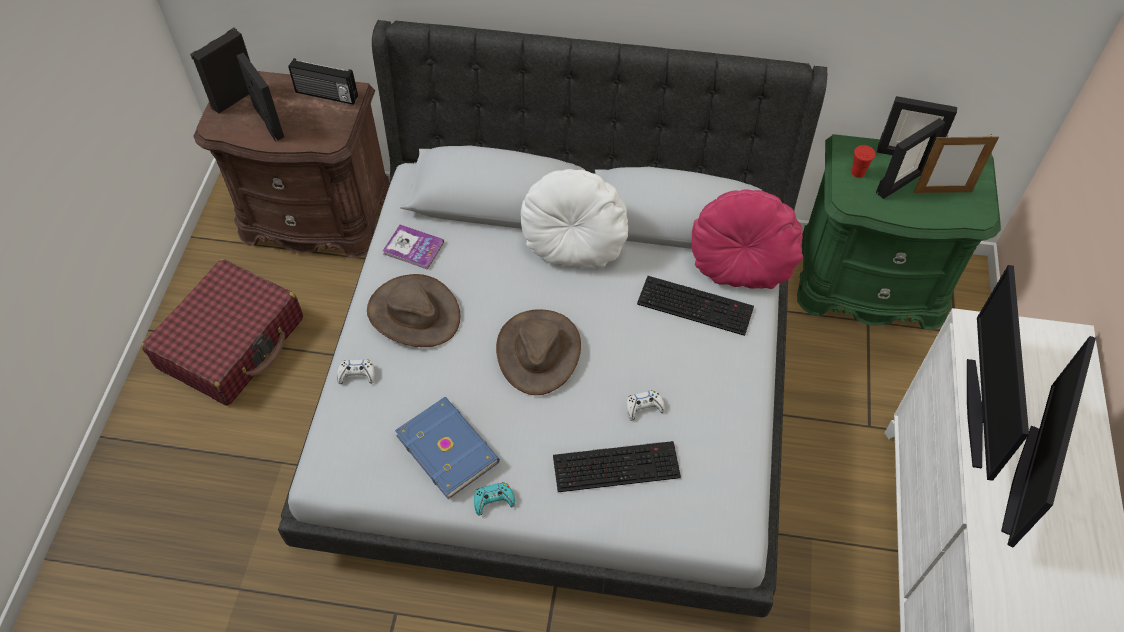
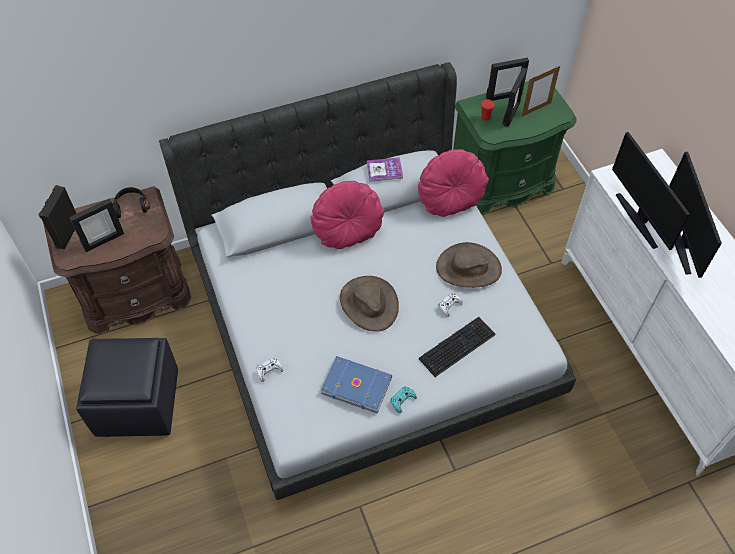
camera: 30 degrees left, 0 degrees up
red suitcase [142,259,303,406] -> black ottoman [76,338,178,437]
picture frame [236,53,284,141] -> picture frame turned 120 degrees clockwise [69,199,124,252]
radio [288,58,358,105] -> black headphones [112,187,150,218]
brown hat [367,274,460,347] -> brown hat moved to [436,242,502,288]
book [383,225,444,270] -> book moved to [367,157,403,182]
white pillow [521,169,628,268] -> pink pillow [310,181,384,249]
keyboard [637,276,754,336] -> none

